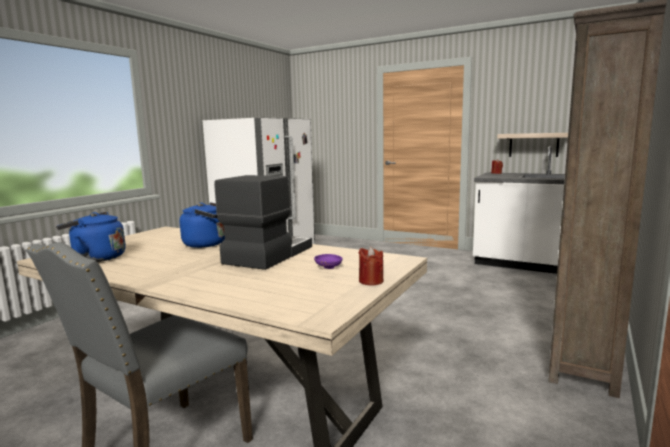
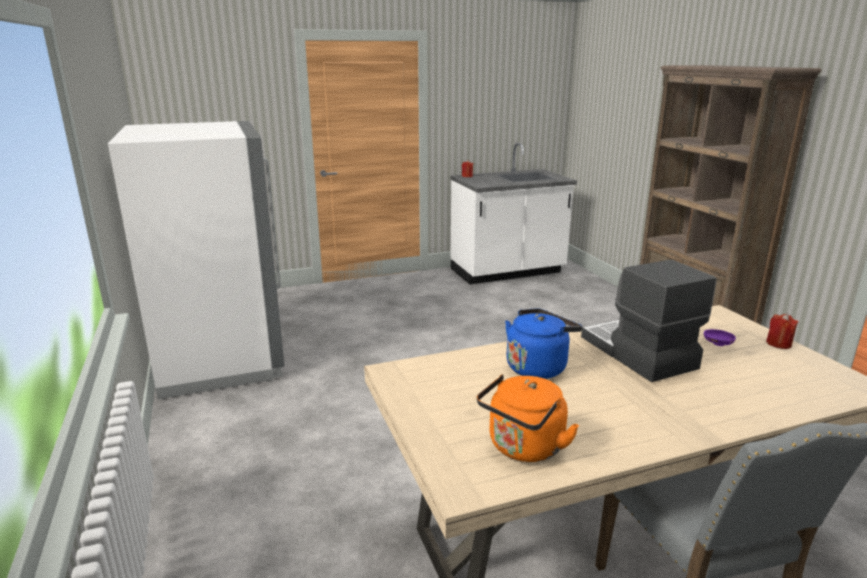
camera: 50 degrees left, 10 degrees up
blue kettle [56,212,126,262] -> orange kettle [477,374,579,462]
shelf [497,133,568,157] -> none

